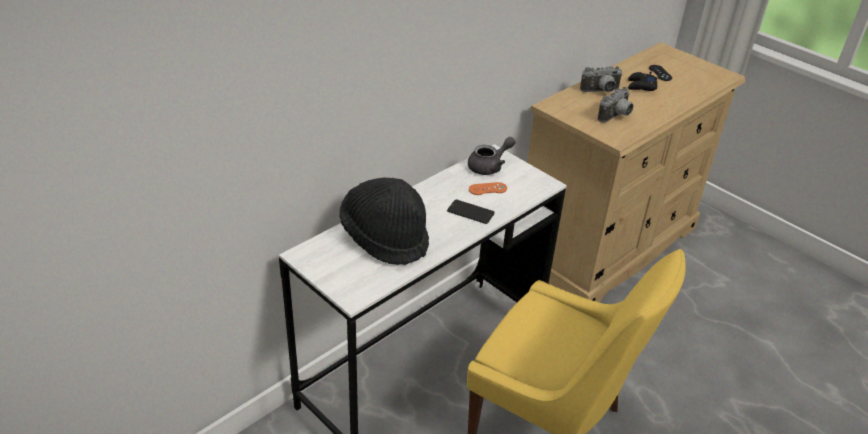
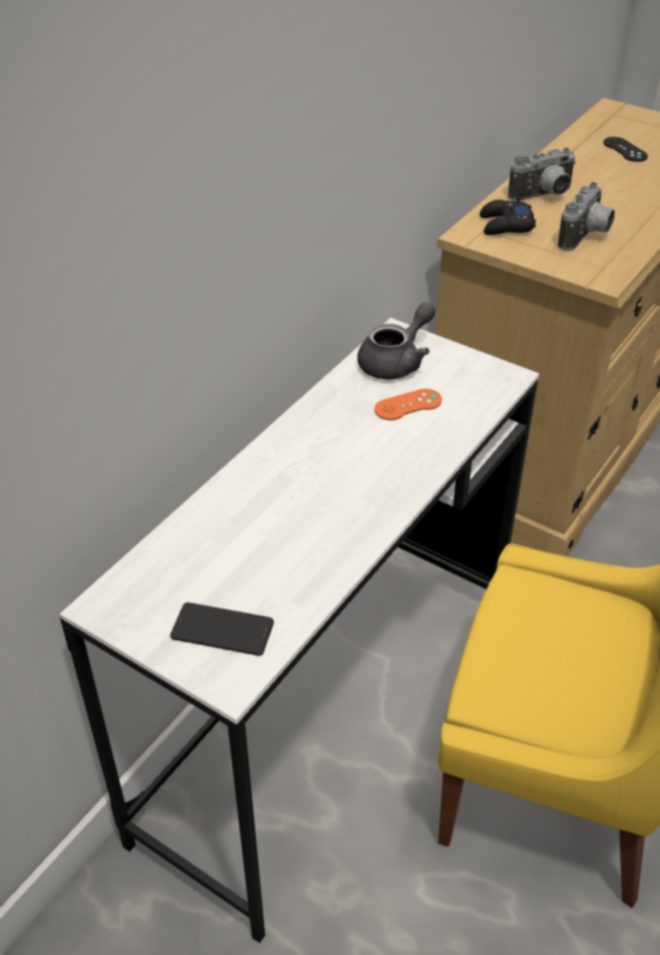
camera: 10 degrees left, 5 degrees up
black hat [339,178,429,265] -> none
phone [447,200,495,224] -> phone moved to [170,602,274,656]
black game controller [628,72,658,91] -> black game controller moved to [480,196,536,235]

